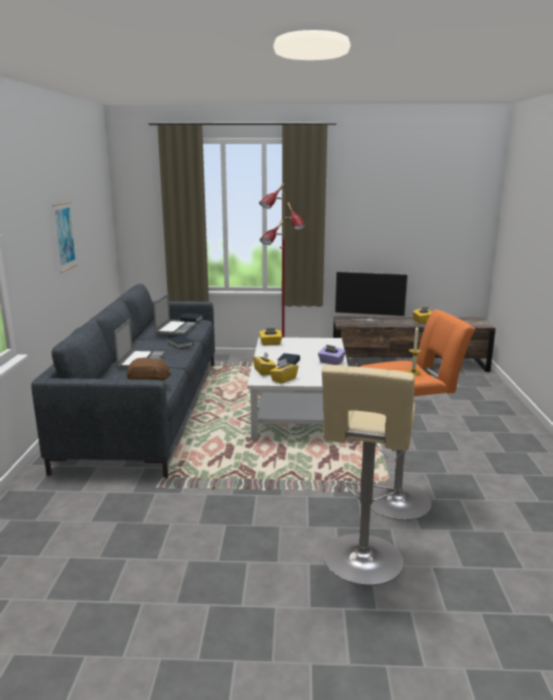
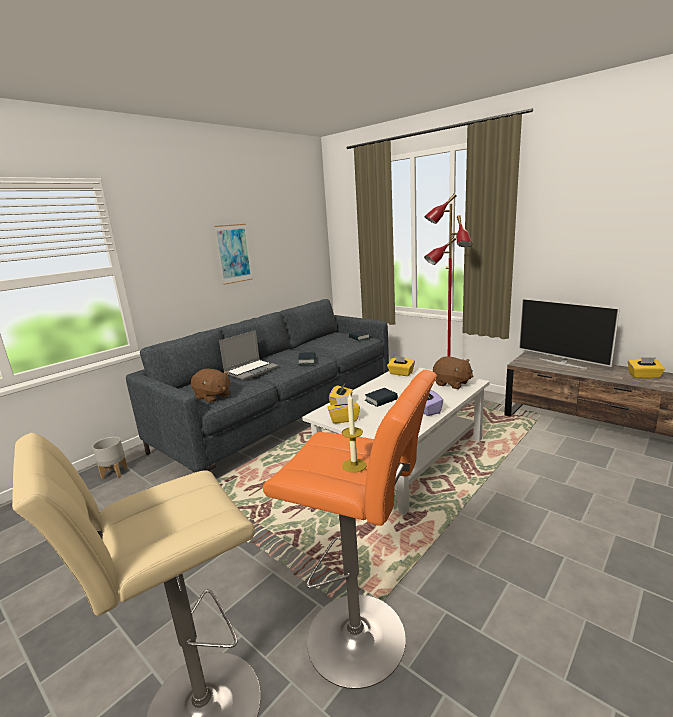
camera: 40 degrees right, 0 degrees up
laptop [153,294,196,335] -> none
none -> grey planter [92,437,128,479]
none -> brown plush toy [433,356,474,389]

